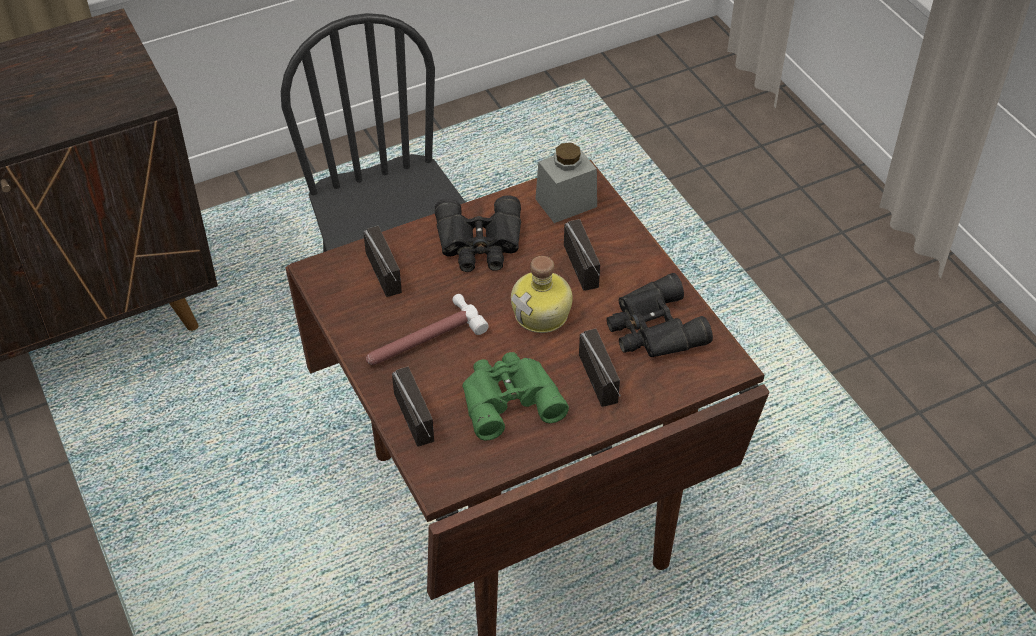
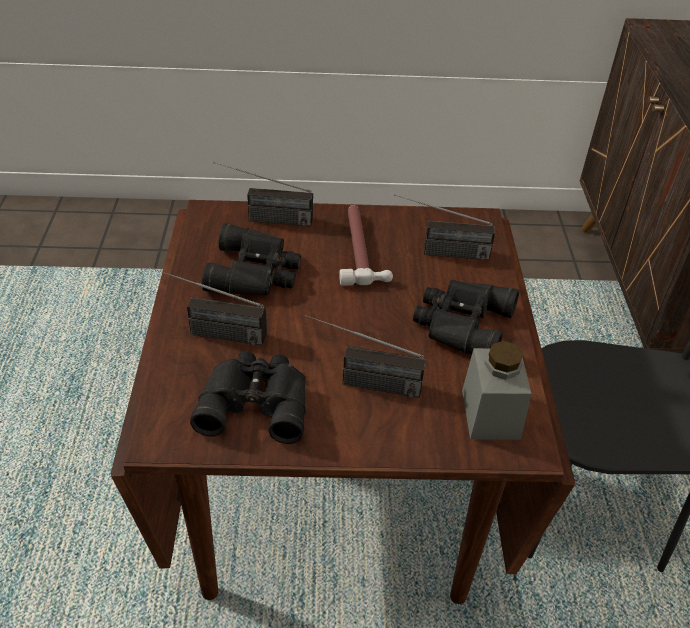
camera: 115 degrees right, 5 degrees down
green binoculars [462,352,569,441] -> black binoculars [202,223,301,295]
bottle [511,256,573,333] -> none

